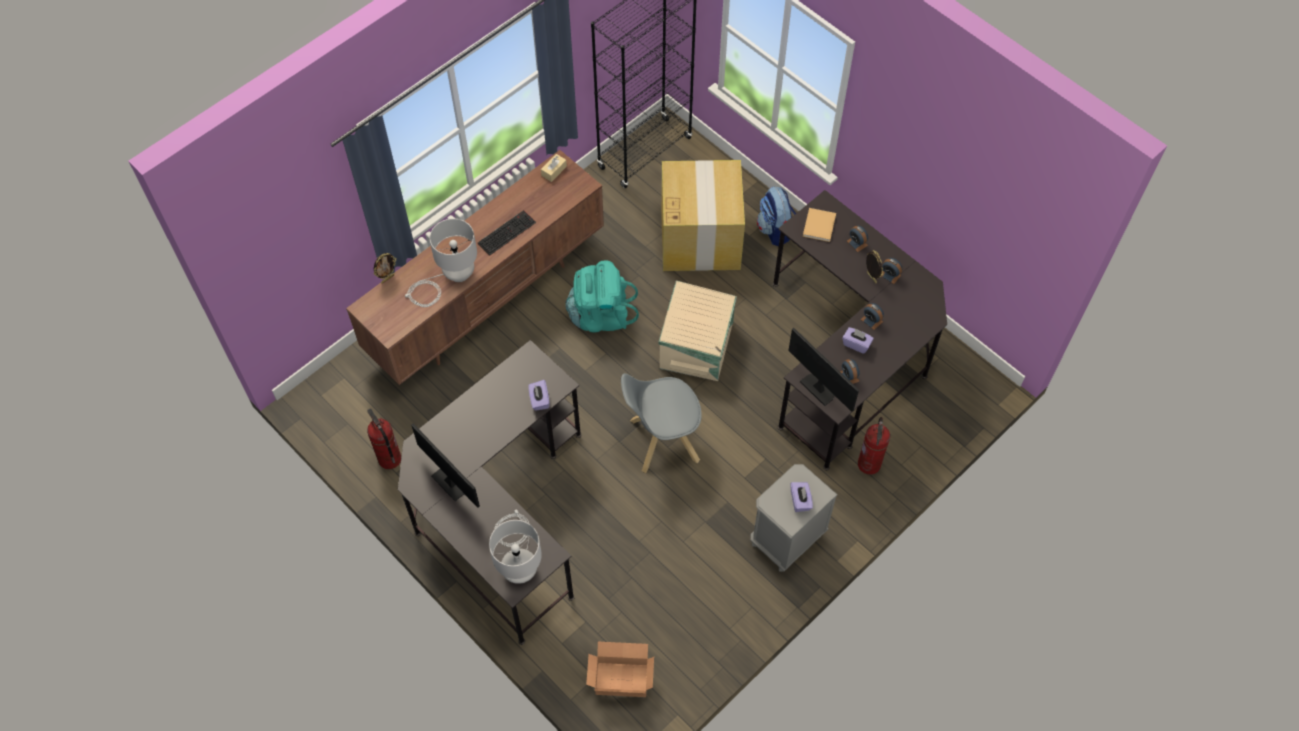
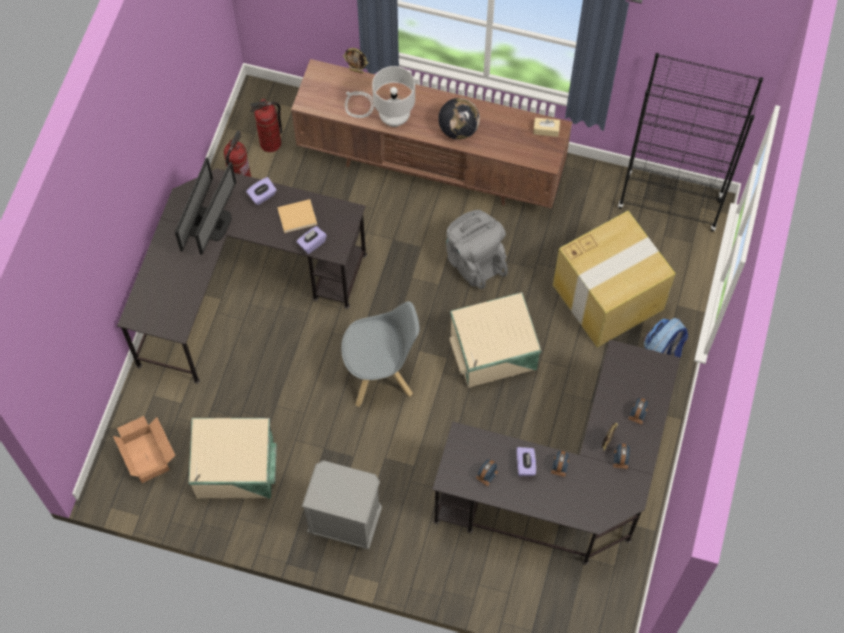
camera: 60 degrees right, 5 degrees up
keyboard [478,210,536,255] -> globe [438,98,480,140]
grey table lamp [489,509,542,584] -> none
turquoise backpack [566,260,639,333] -> grey backpack [446,210,508,289]
grey chair [621,373,702,473] -> grey chair turned 120 degrees clockwise [341,301,420,407]
monitor [788,328,859,412] -> monitor moved to [195,162,236,255]
purple tissue box [790,482,813,512] -> purple tissue box moved to [246,177,277,205]
beige book [803,208,836,242] -> beige book moved to [277,199,317,233]
fire extinguisher [858,417,890,475] -> fire extinguisher moved to [250,99,283,152]
none -> beige storage box [189,418,277,499]

